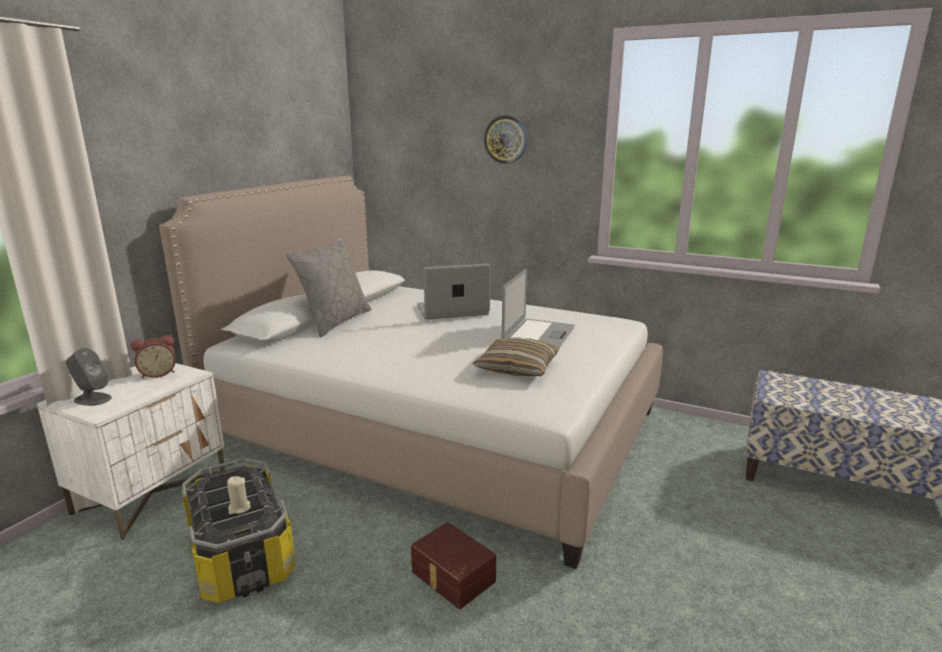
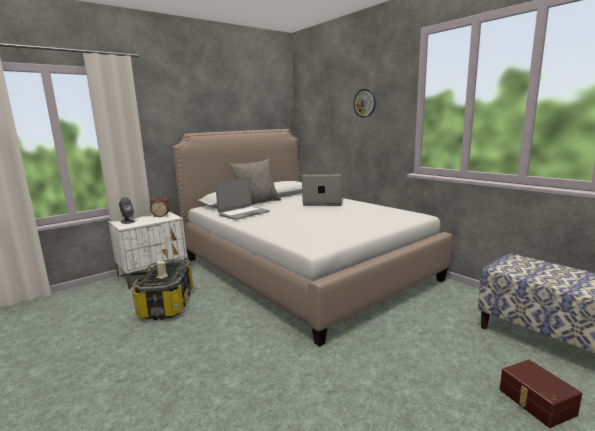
camera: 25 degrees right, 5 degrees down
brown storage box [411,522,496,609] -> brown storage box moved to [499,360,582,428]
pillow [473,337,559,376] -> none
laptop [502,269,575,348] -> laptop moved to [215,177,270,220]

